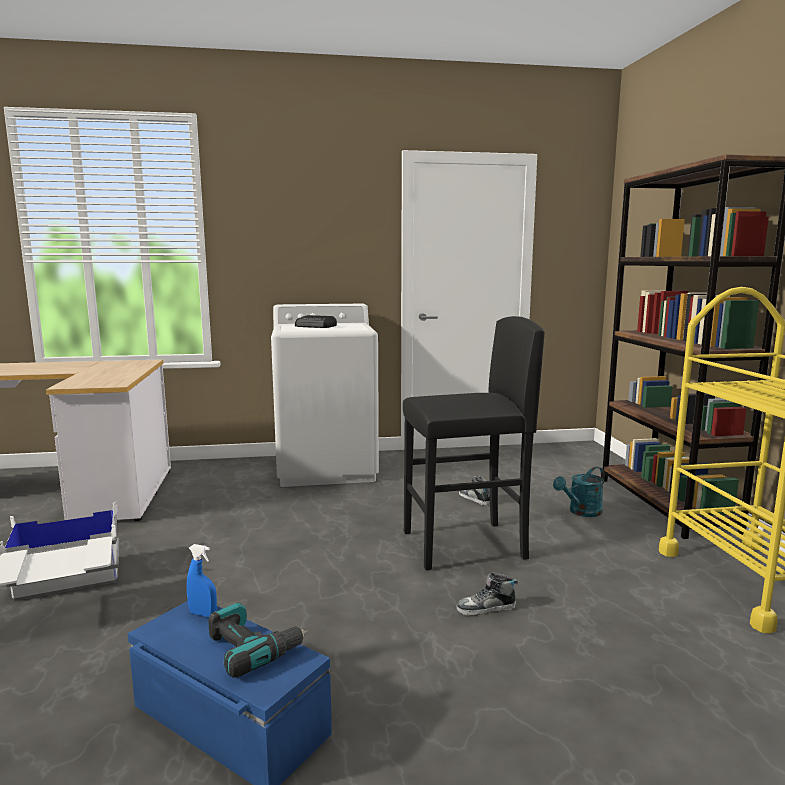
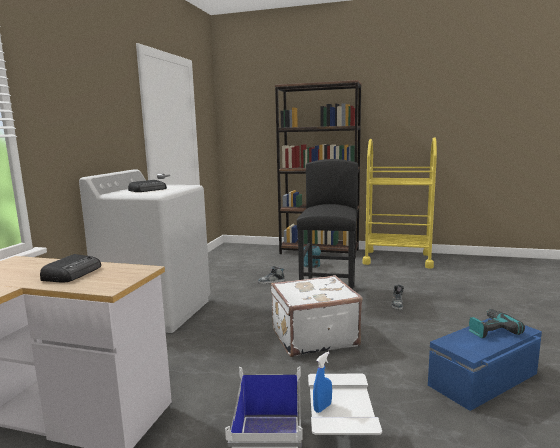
camera: 65 degrees left, 0 degrees up
blue spray bottle [187,544,217,617] -> blue spray bottle moved to [313,352,332,413]
none -> radio [40,254,101,282]
none -> white suitcase [271,275,362,357]

